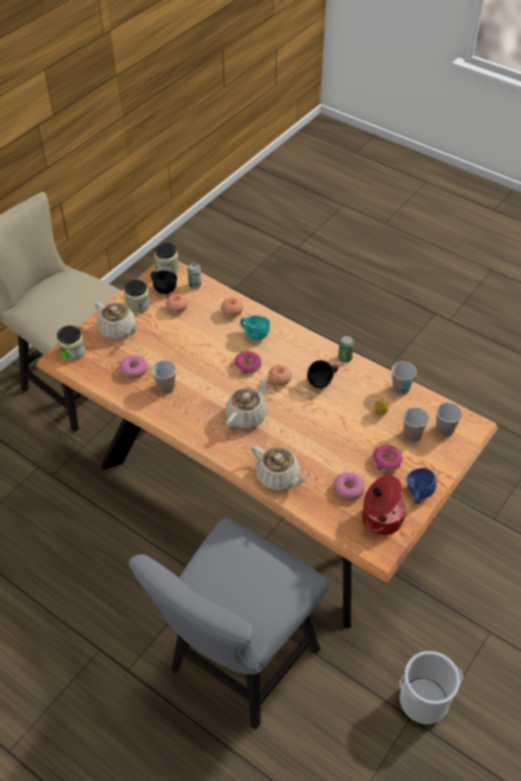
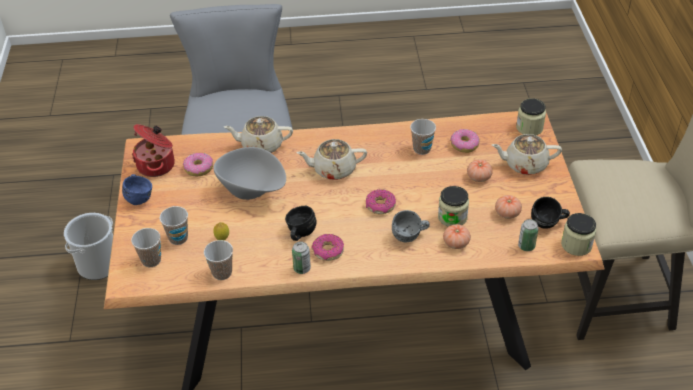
camera: 140 degrees right, 5 degrees down
jar [124,279,150,314] -> jar moved to [438,186,469,227]
beige teapot [225,377,268,428] -> beige teapot turned 90 degrees clockwise [296,139,367,180]
turquoise mug [240,315,270,340] -> grey mug [392,210,430,243]
tomato [268,365,292,386] -> tomato moved to [467,160,493,182]
donut [372,445,403,471] -> donut moved to [311,234,344,261]
none -> grey bowl [214,147,286,200]

